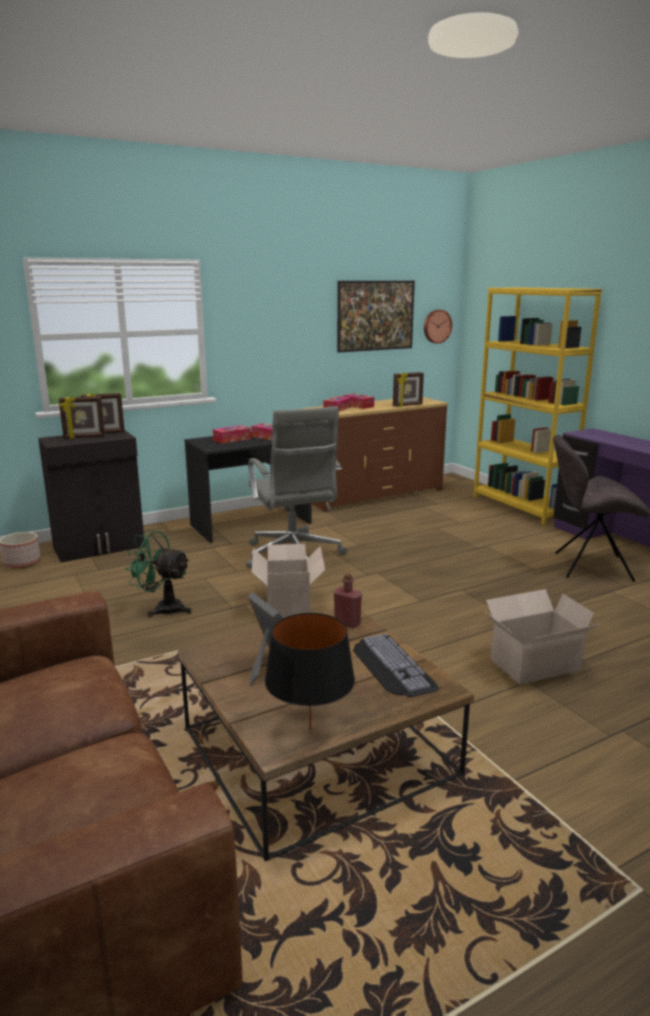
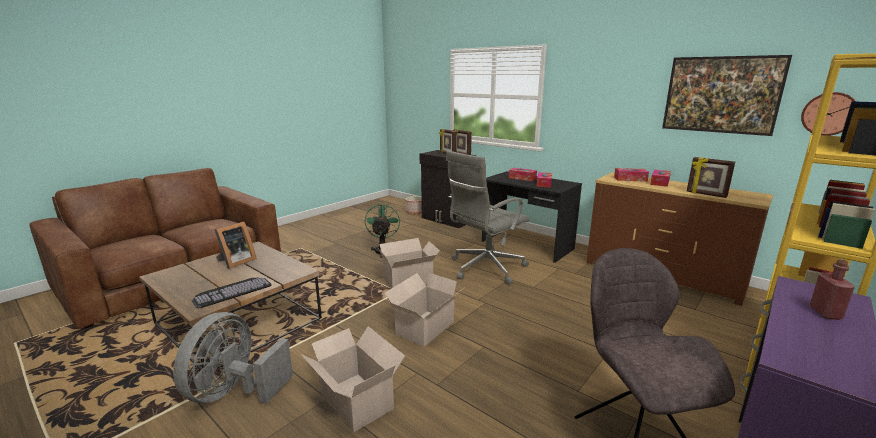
camera: 70 degrees right, 0 degrees up
black table lamp [265,613,355,730] -> none
red bottle [334,573,362,628] -> red bottle moved to [810,259,855,320]
none -> grey fan [173,312,293,404]
none -> cardboard box [385,273,464,347]

